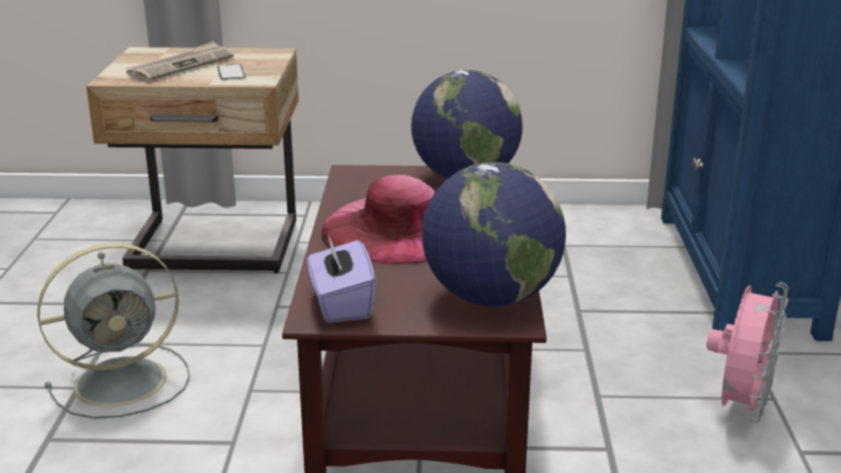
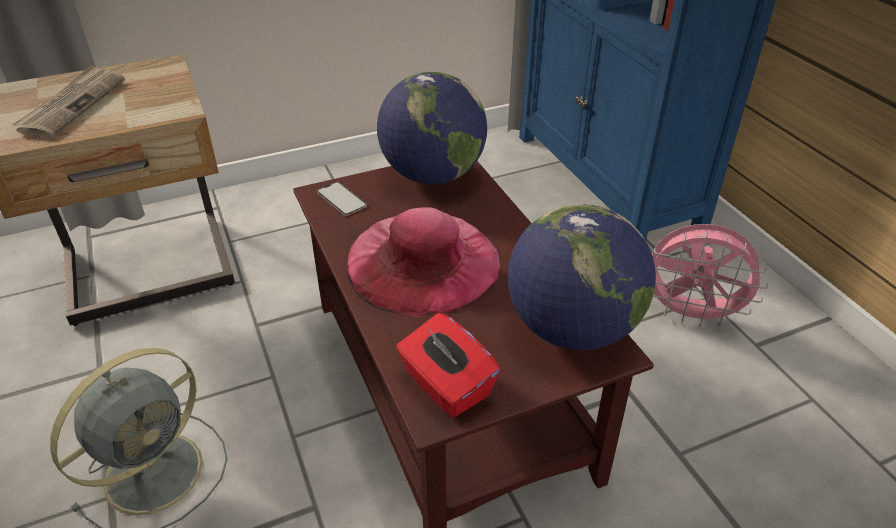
camera: 25 degrees left, 15 degrees up
phone [217,64,246,80] -> phone moved to [316,182,367,216]
purple tissue box [307,234,376,323] -> red tissue box [396,313,501,418]
pink fan [707,282,788,423] -> pink fan turned 105 degrees clockwise [652,224,768,327]

